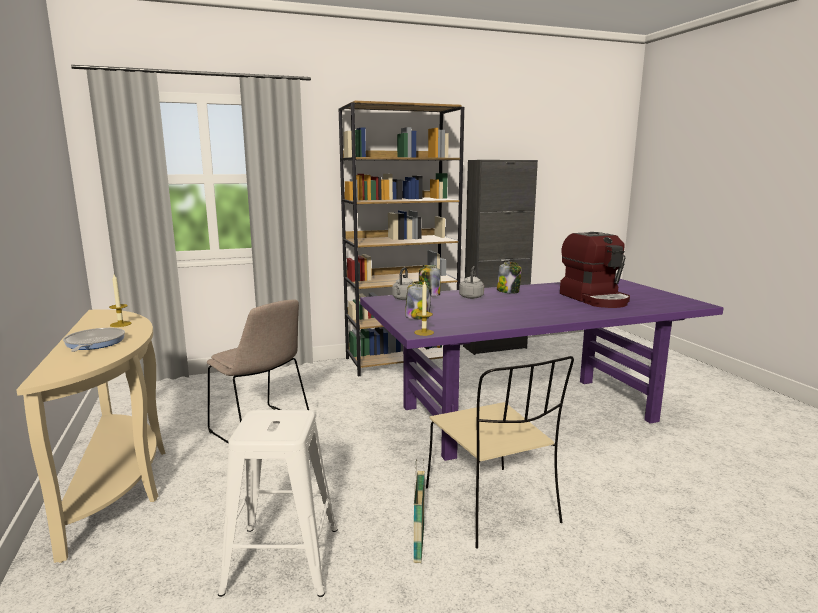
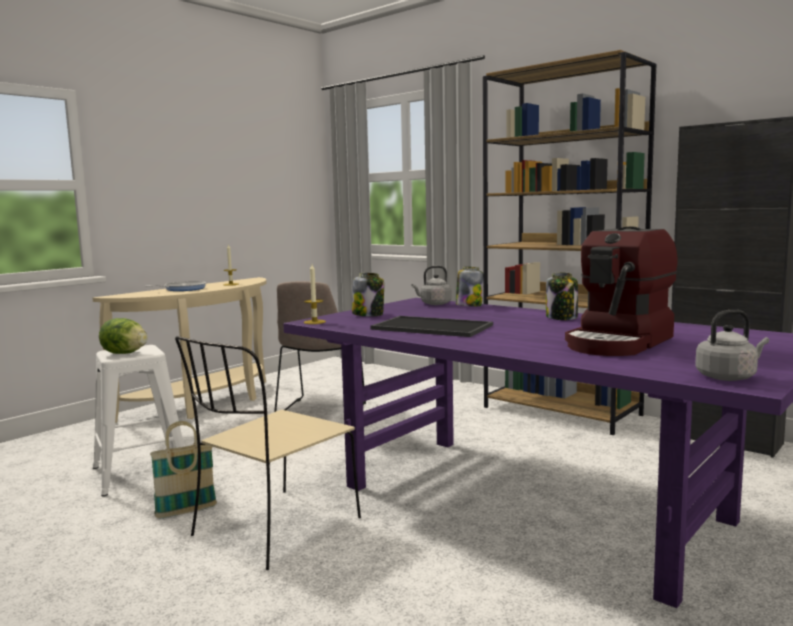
camera: 60 degrees right, 5 degrees down
grey kettle [459,266,484,299] -> grey kettle moved to [695,310,769,381]
none -> lettuce [99,318,148,354]
none -> tray [371,316,493,337]

